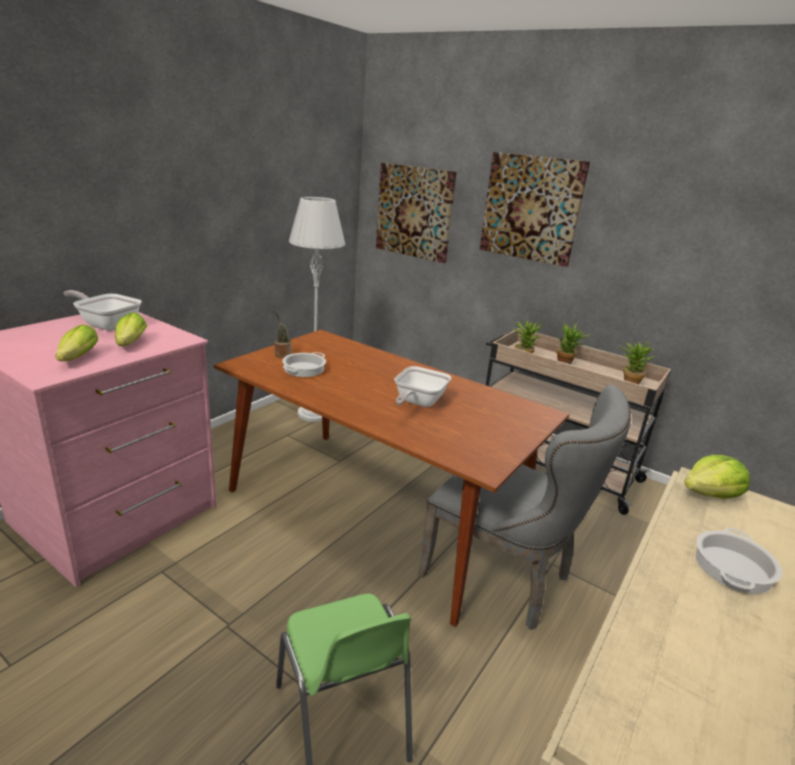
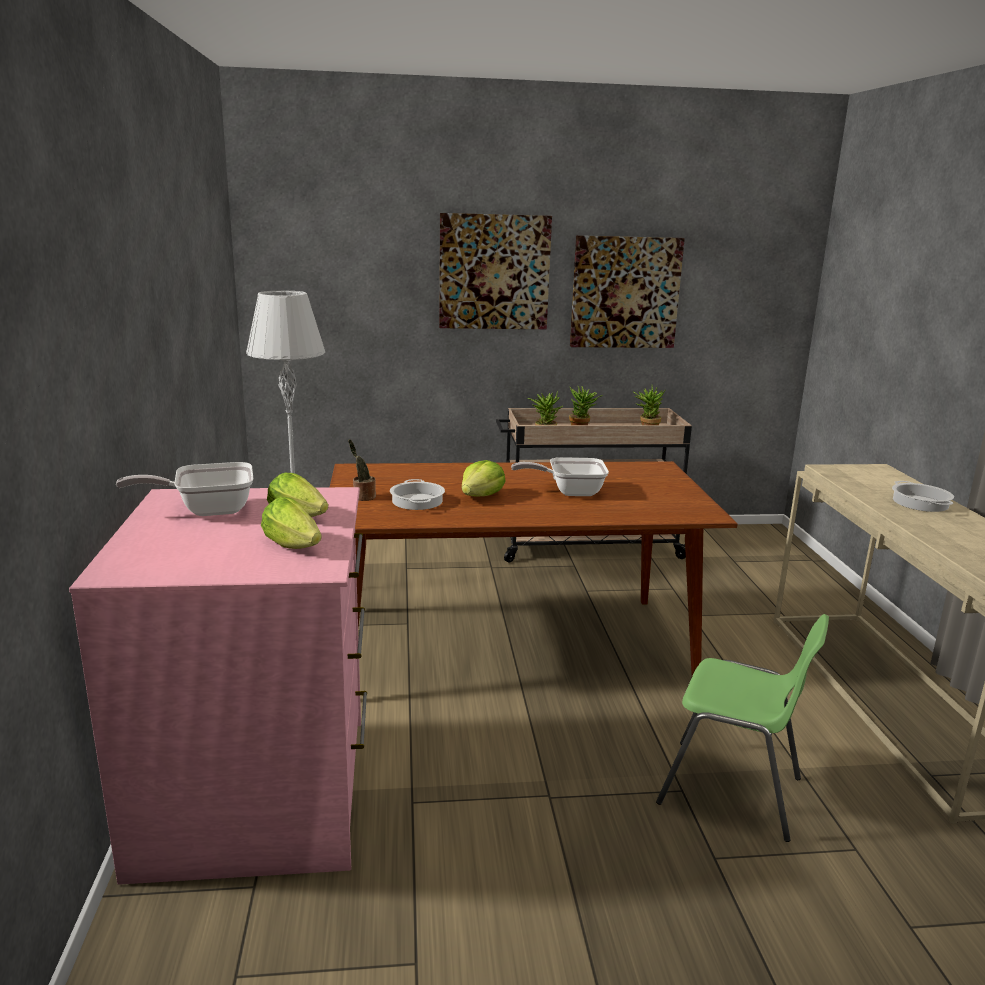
camera: 40 degrees left, 5 degrees down
picture [376,163,457,263] -> picture moved to [570,235,685,348]
frying pan [394,366,452,407] -> frying pan turned 105 degrees clockwise [511,457,609,496]
grey chair [418,385,631,630] -> none
lettuce [684,455,750,499] -> lettuce moved to [462,460,506,497]

